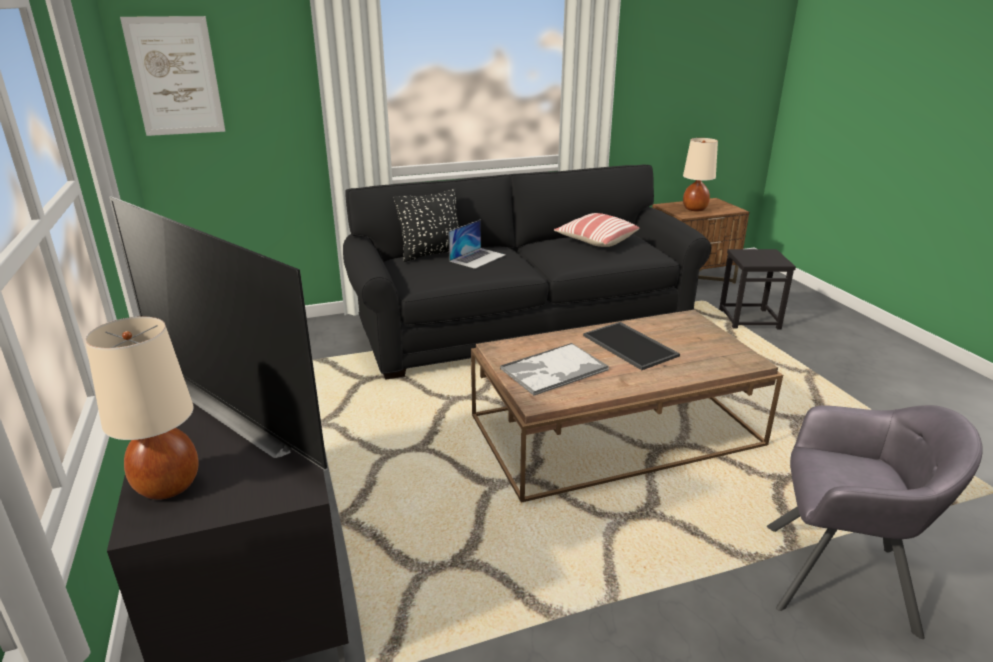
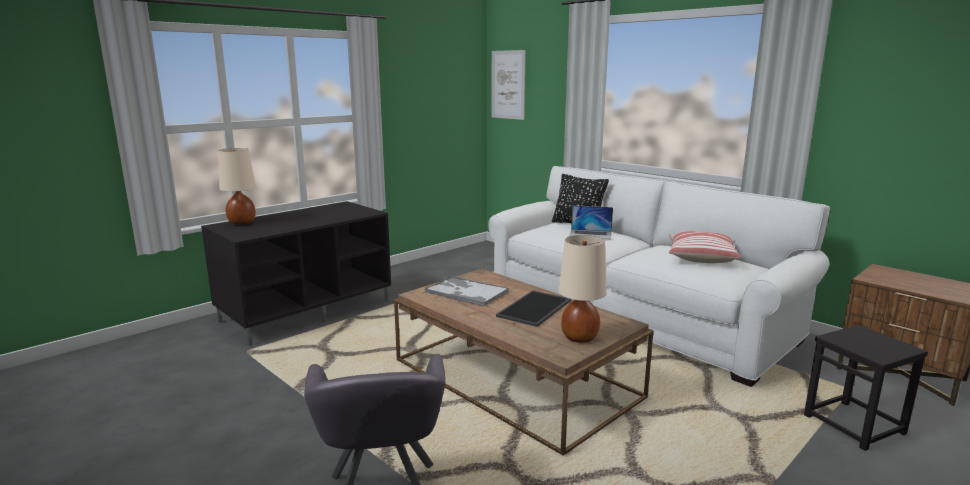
camera: 65 degrees right, 10 degrees down
television [109,196,327,470] -> none
black sofa [343,165,711,380] -> white sofa [488,166,830,387]
beige table lamp [683,138,718,211] -> beige table lamp moved to [558,235,606,343]

